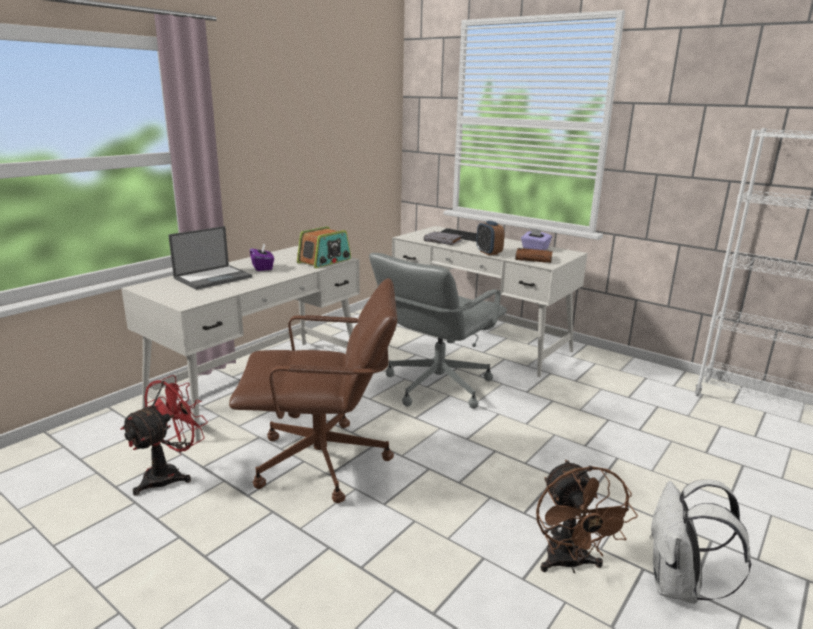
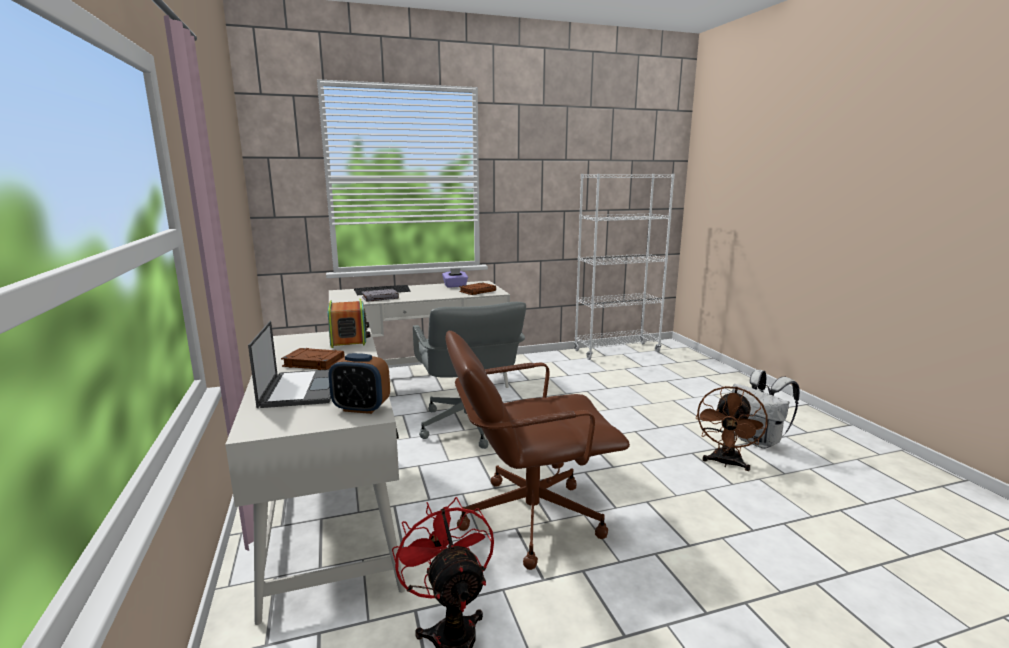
camera: 55 degrees left, 5 degrees down
brown office chair [229,278,397,503] -> brown office chair turned 135 degrees counterclockwise [445,331,630,570]
purple tissue box [250,243,274,271] -> brown book [281,348,344,370]
alarm clock [476,221,505,255] -> alarm clock moved to [329,353,390,414]
brown fan [536,460,638,573] -> brown fan turned 90 degrees clockwise [696,386,768,471]

